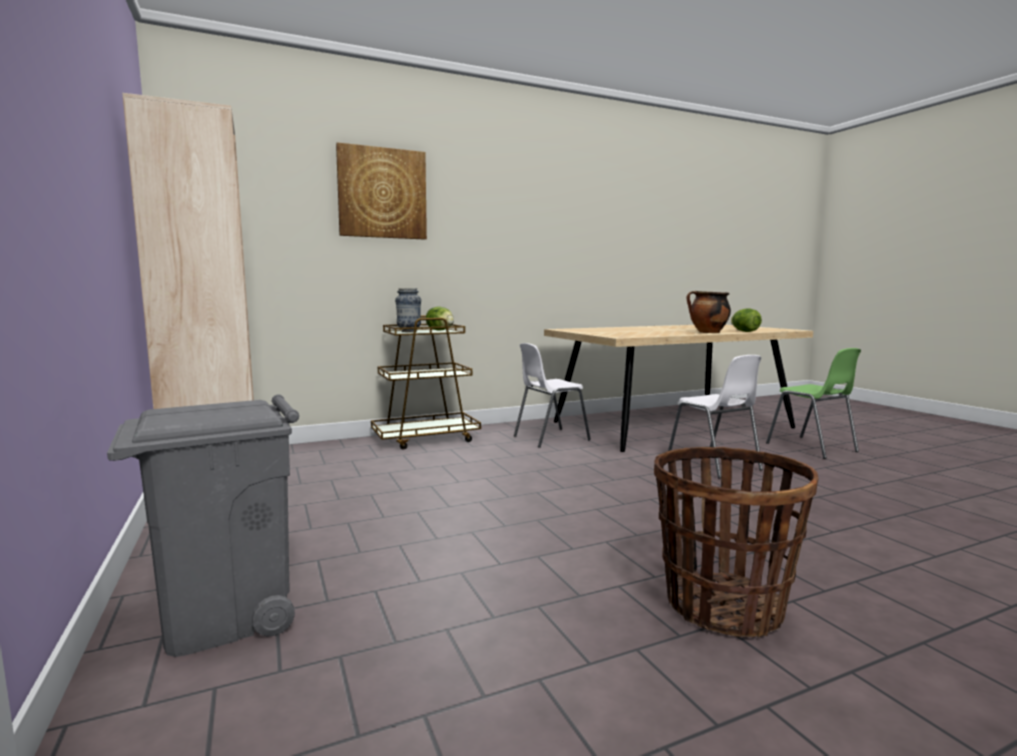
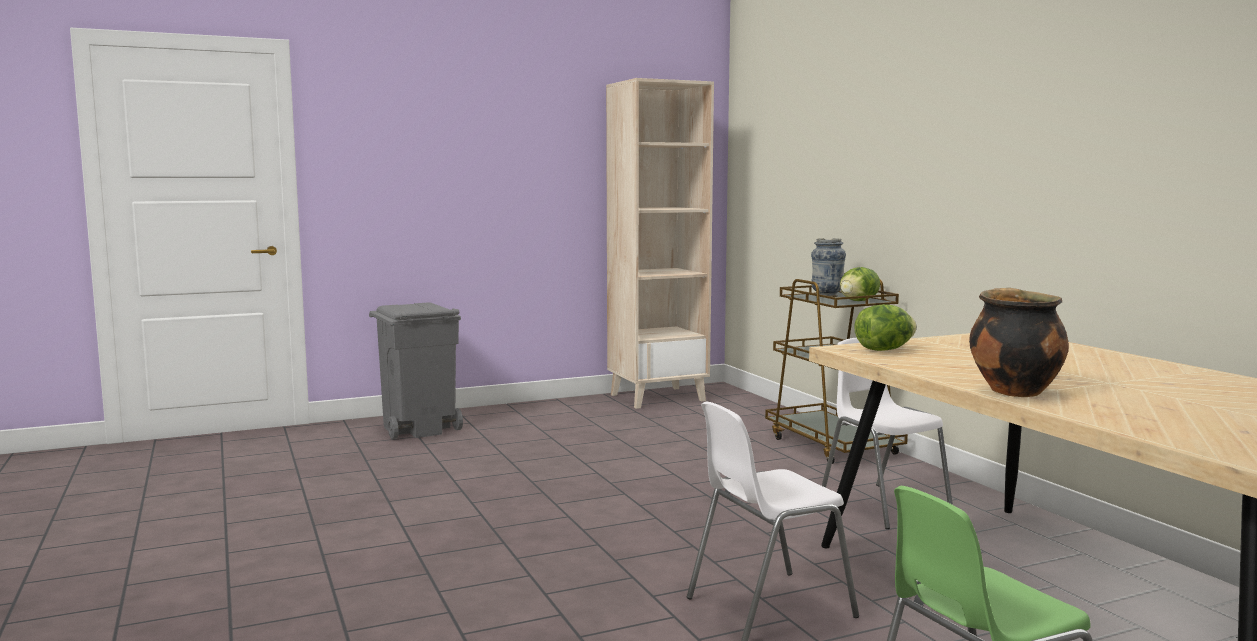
camera: 90 degrees right, 0 degrees up
picture [336,142,427,240] -> none
basket [654,447,818,638] -> none
lettuce [731,308,762,332] -> lettuce moved to [854,304,917,351]

